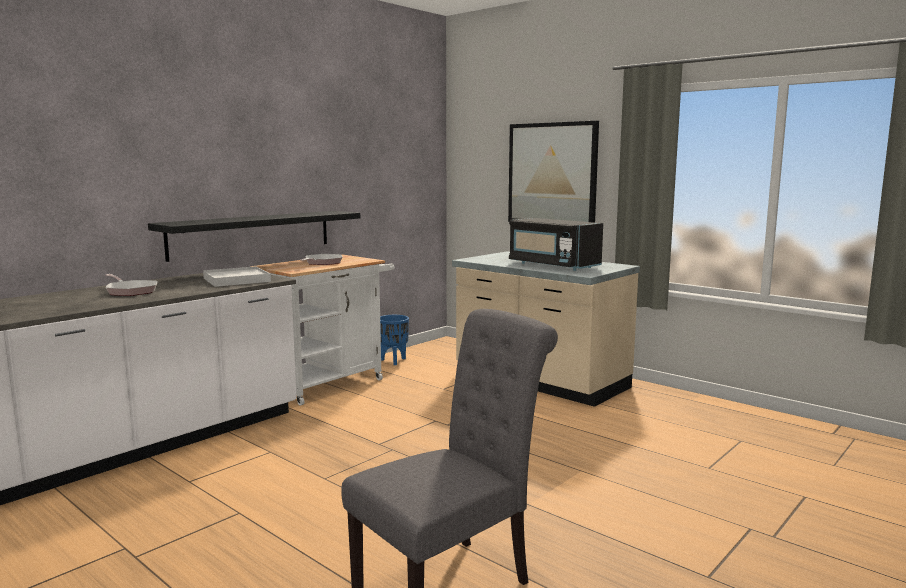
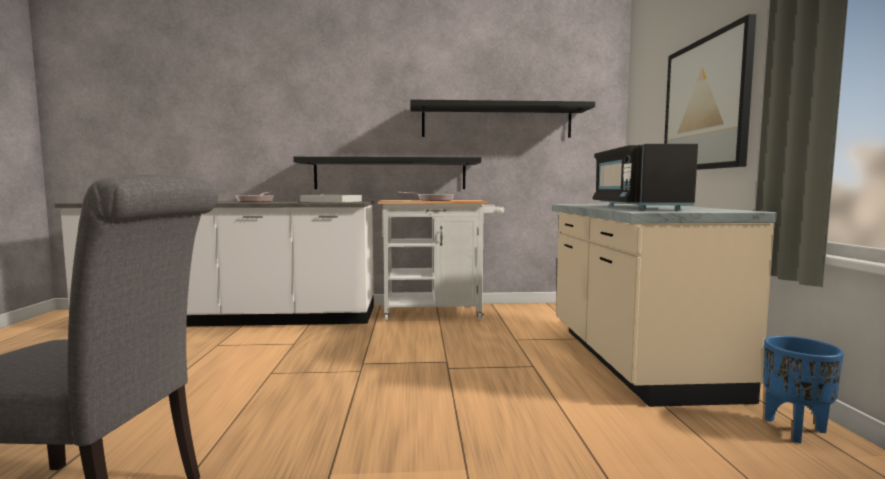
camera: 45 degrees right, 5 degrees down
blue planter [380,315,409,365] -> blue planter moved to [763,336,844,444]
none -> black shelf [410,100,595,138]

